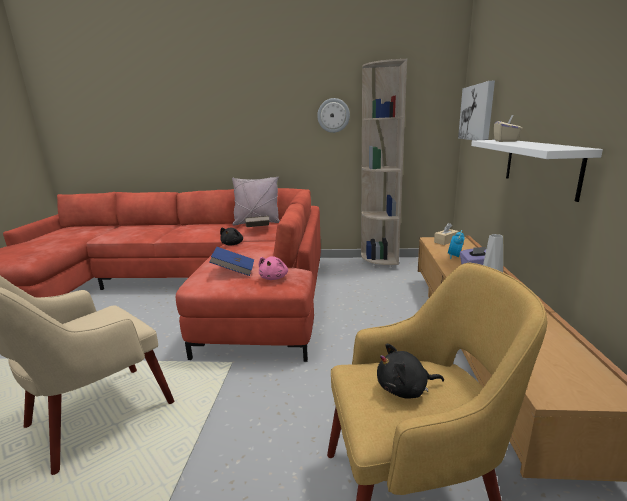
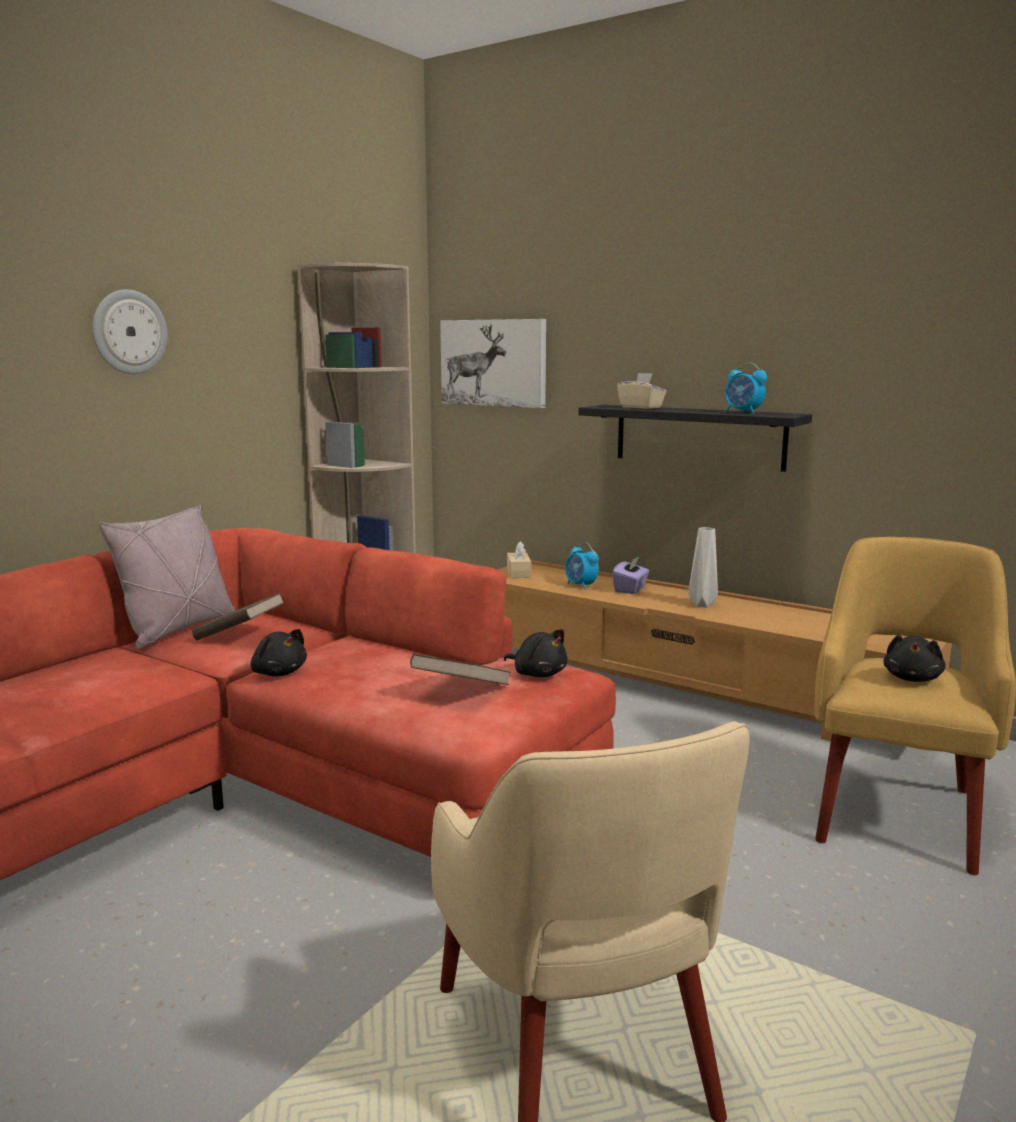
camera: 60 degrees left, 5 degrees down
blue book [209,247,254,276] -> brown book [410,654,511,685]
pink plush toy [259,256,288,280] -> black plush toy [504,629,567,677]
wall clock [317,98,350,133] -> wall clock moved to [92,289,168,374]
white shelf [471,140,603,202] -> black shelf [579,405,812,472]
none -> alarm clock [725,362,767,414]

